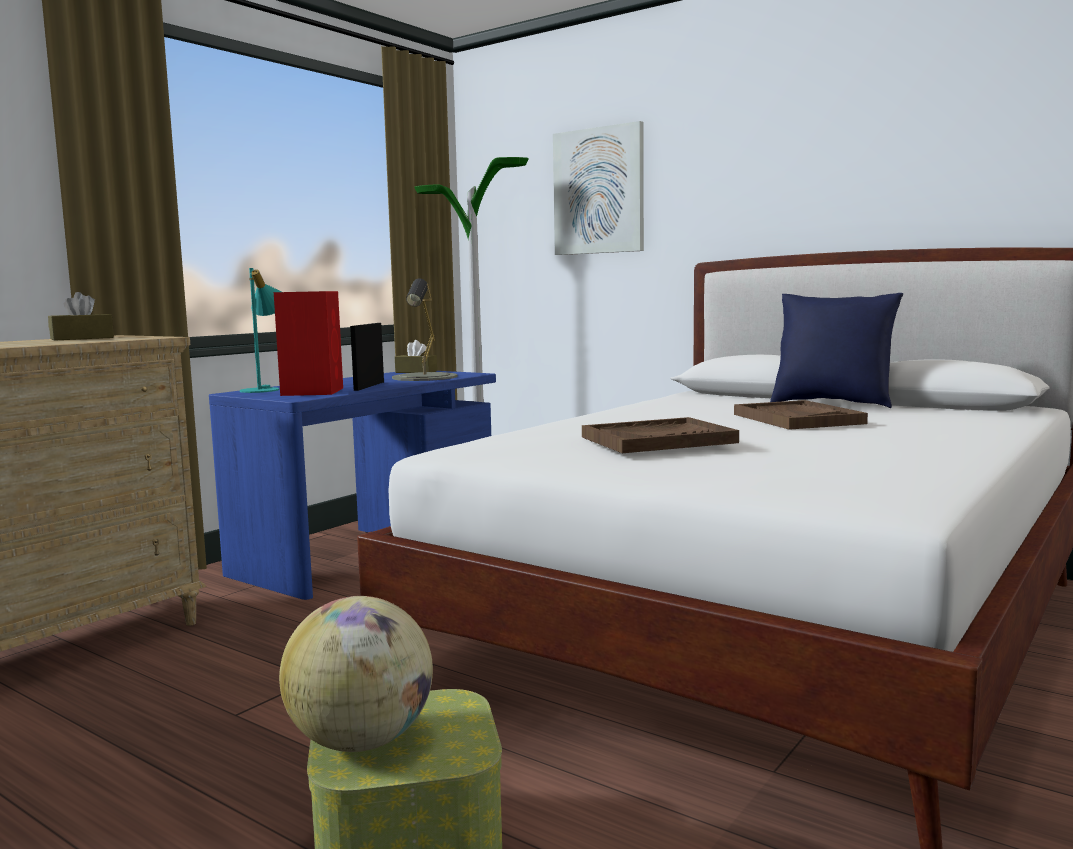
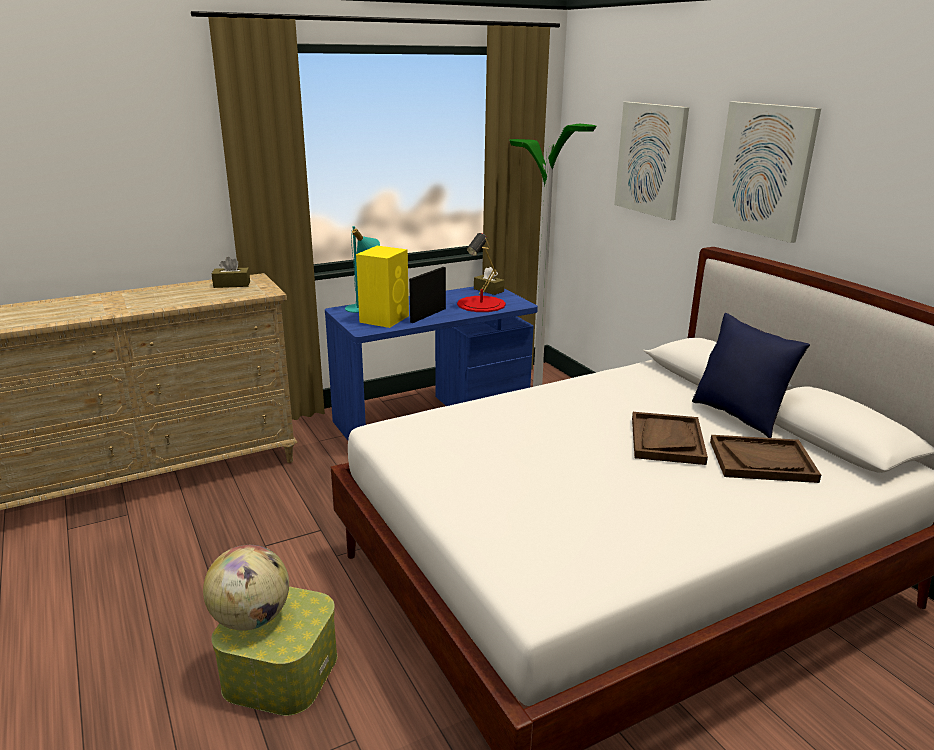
camera: 25 degrees right, 15 degrees up
red speaker [274,291,343,396] -> yellow speaker [356,246,409,328]
grey table lamp [392,278,458,381] -> red table lamp [457,233,506,312]
brown tray [582,417,739,453] -> brown tray moved to [710,435,821,483]
none -> picture [712,101,821,243]

